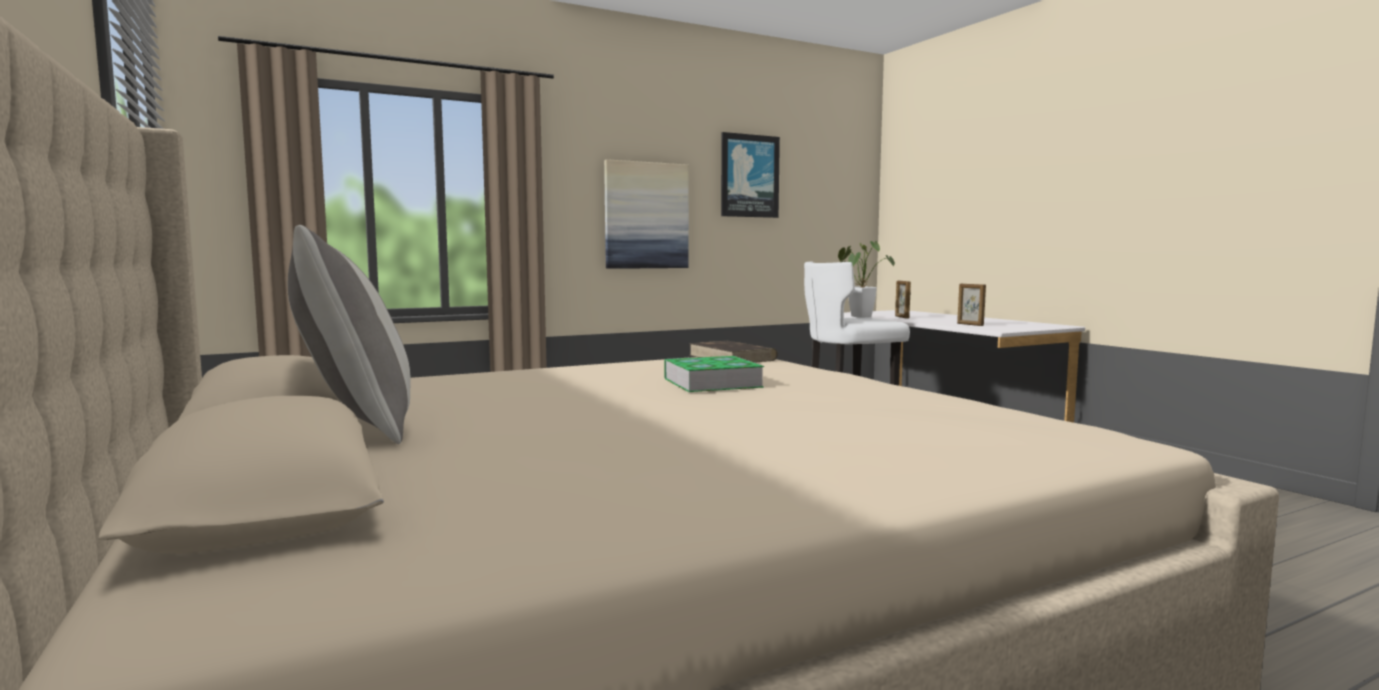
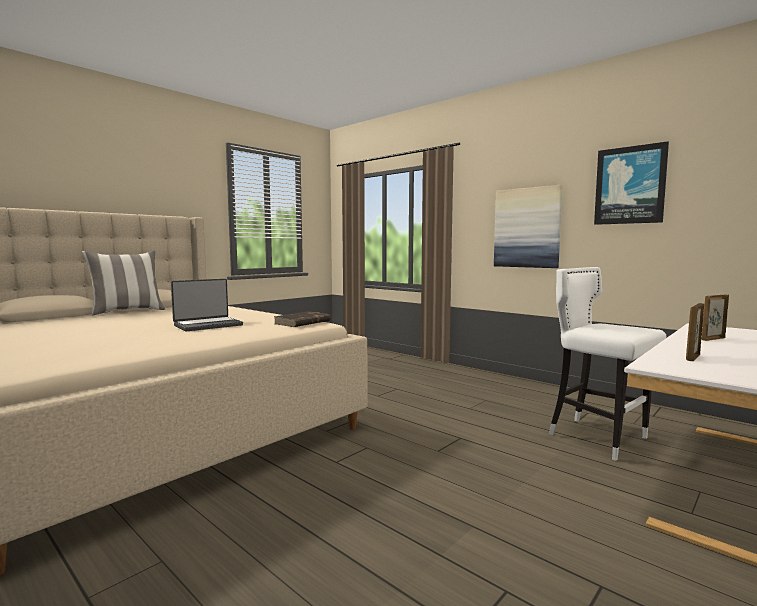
camera: 70 degrees right, 0 degrees up
book [664,356,764,392] -> laptop [171,279,243,331]
potted plant [838,241,895,318] -> none

